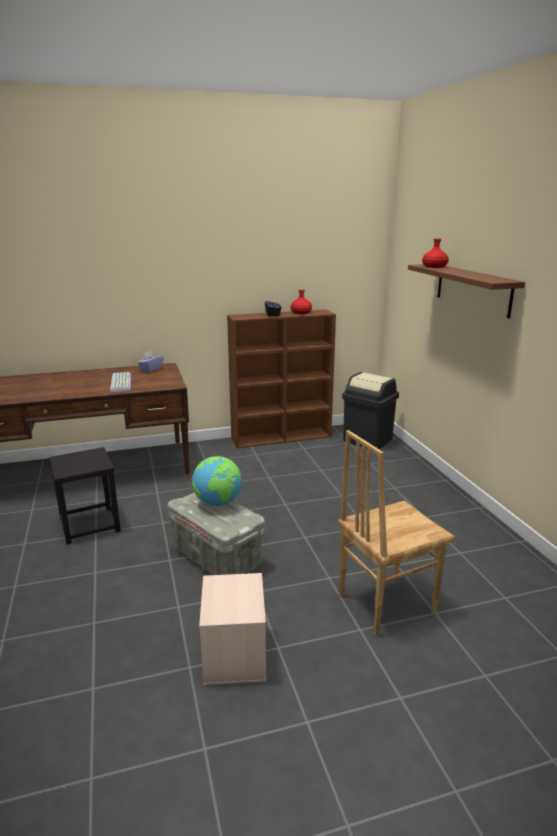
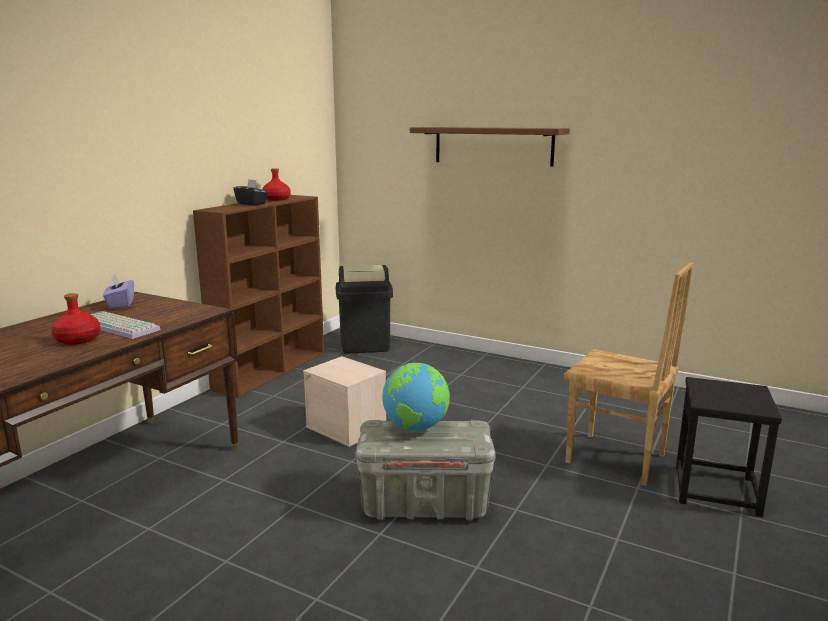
camera: 45 degrees left, 5 degrees down
black stool [49,447,121,544] -> black stool moved to [676,377,782,517]
beige storage box [199,573,266,685] -> beige storage box moved to [303,356,386,447]
brown chair [338,430,455,636] -> brown chair turned 75 degrees counterclockwise [564,262,693,486]
red bottle [422,238,449,268] -> red bottle moved to [51,293,101,345]

